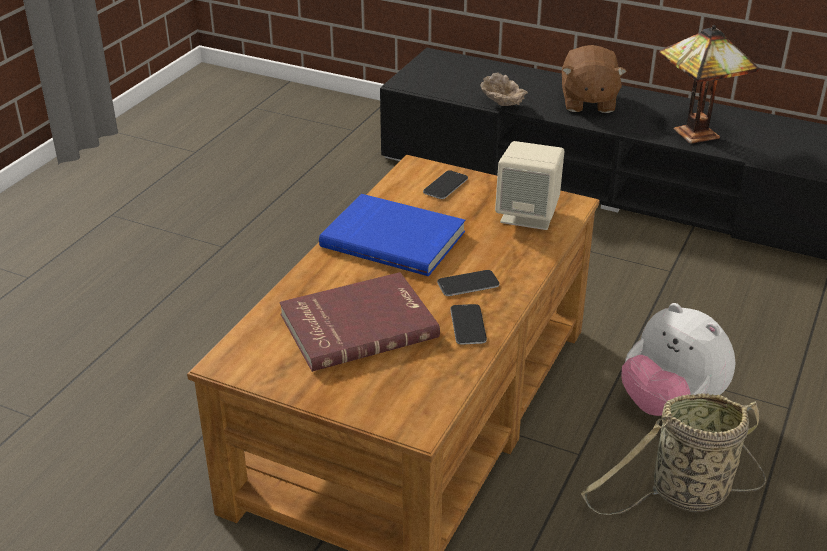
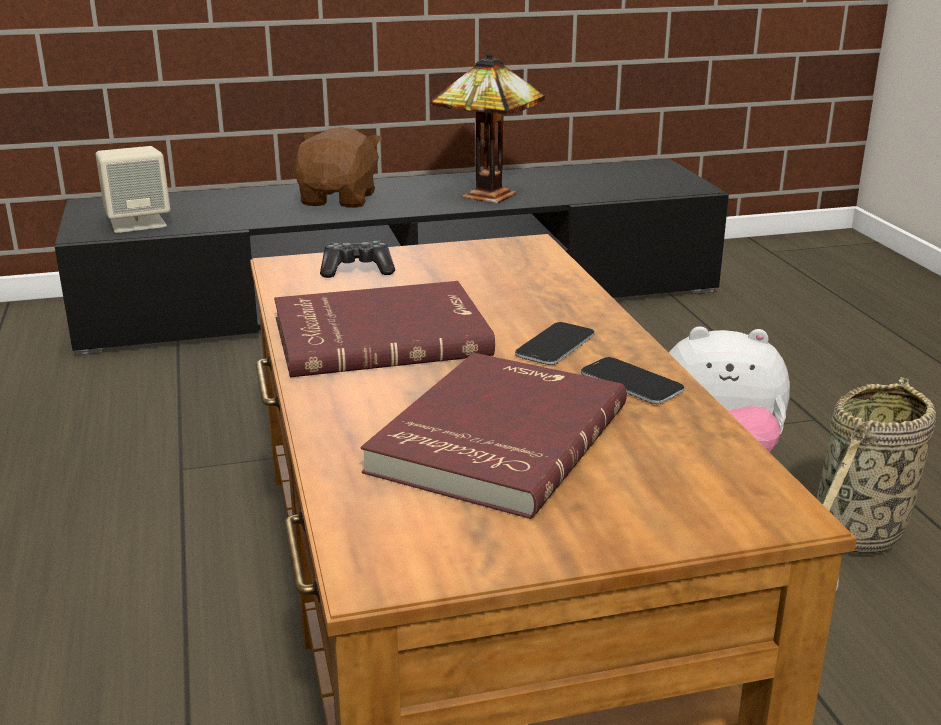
camera: 40 degrees left, 10 degrees down
blue book [319,194,465,276] -> red book [274,281,495,377]
phone [423,170,468,199] -> game controller [320,240,395,278]
beige bowl [480,73,528,106] -> none
beige speaker [495,141,564,230] -> beige speaker moved to [96,146,170,233]
brown plush toy [562,45,627,113] -> brown plush toy turned 135 degrees counterclockwise [294,127,382,208]

